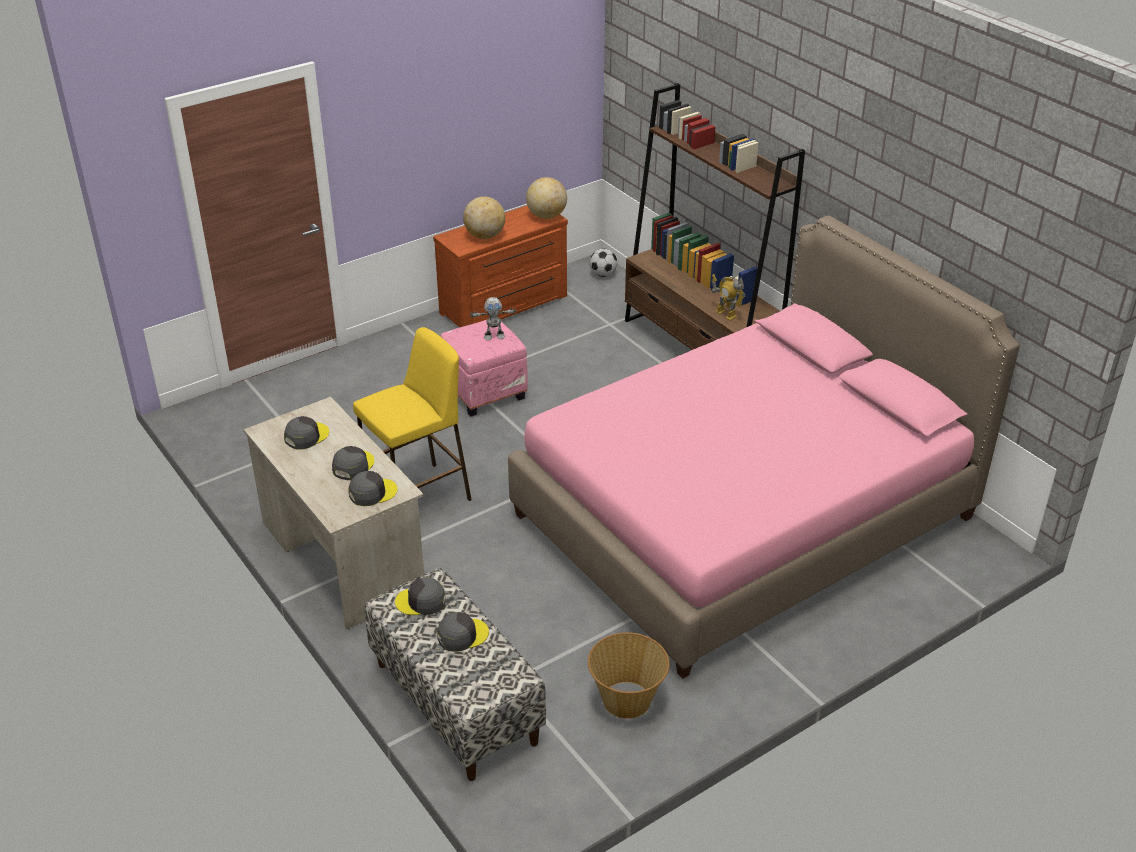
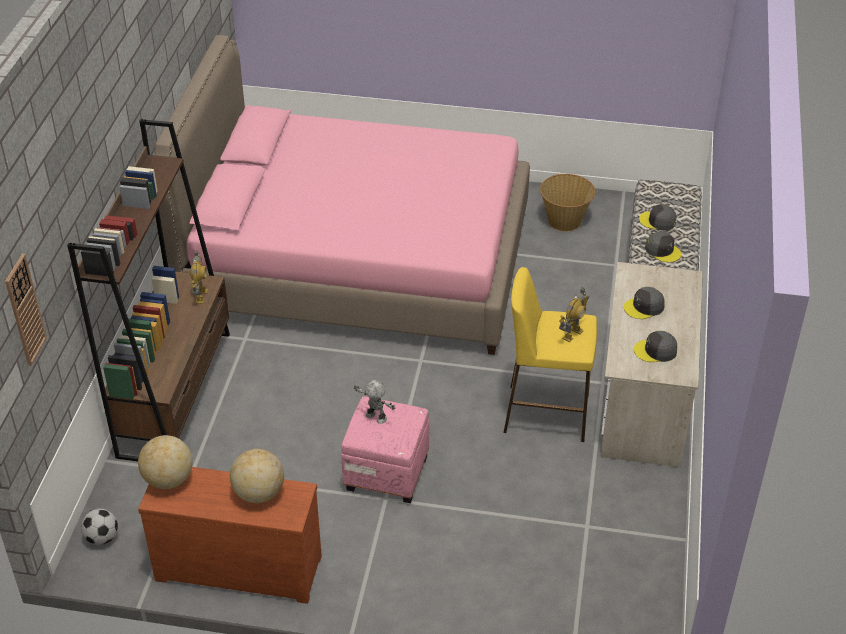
camera: 135 degrees left, 5 degrees up
grey cap [349,471,397,506] -> none
none -> wall clock [5,254,47,366]
none -> toy robot [559,287,589,342]

